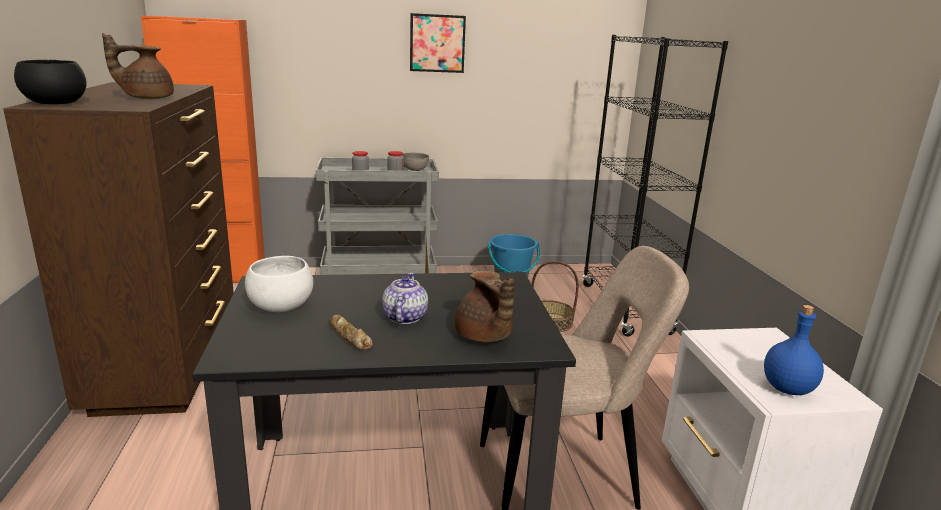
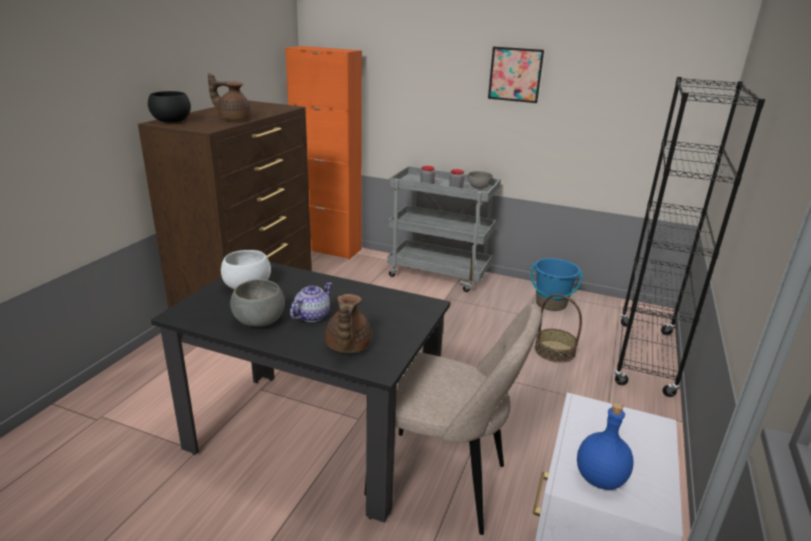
camera: 30 degrees right, 5 degrees up
bread [329,314,373,350] -> grey bowl [230,279,285,327]

